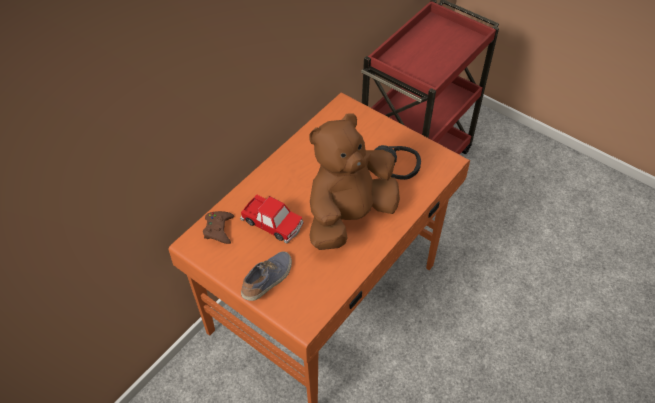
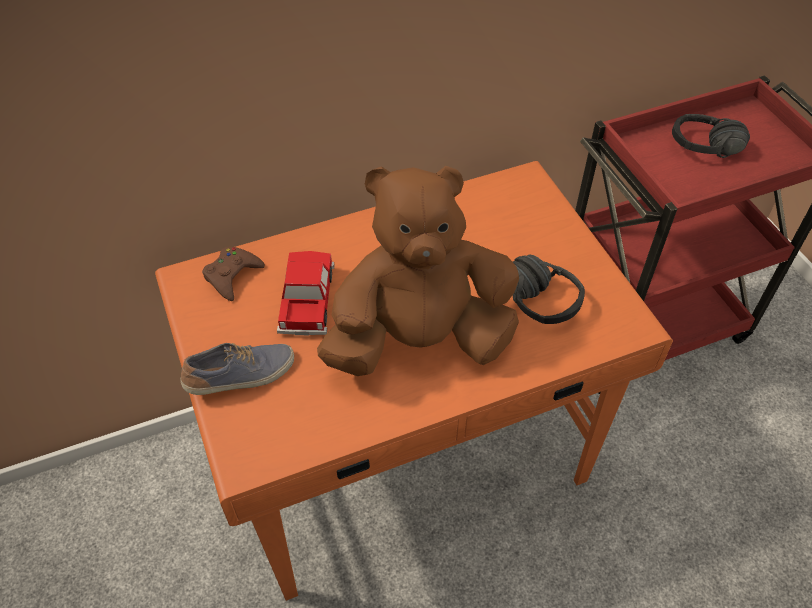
camera: 30 degrees right, 0 degrees up
toy car [240,195,303,244] -> toy car turned 150 degrees counterclockwise [277,251,334,335]
none -> black headphones [672,114,750,158]

